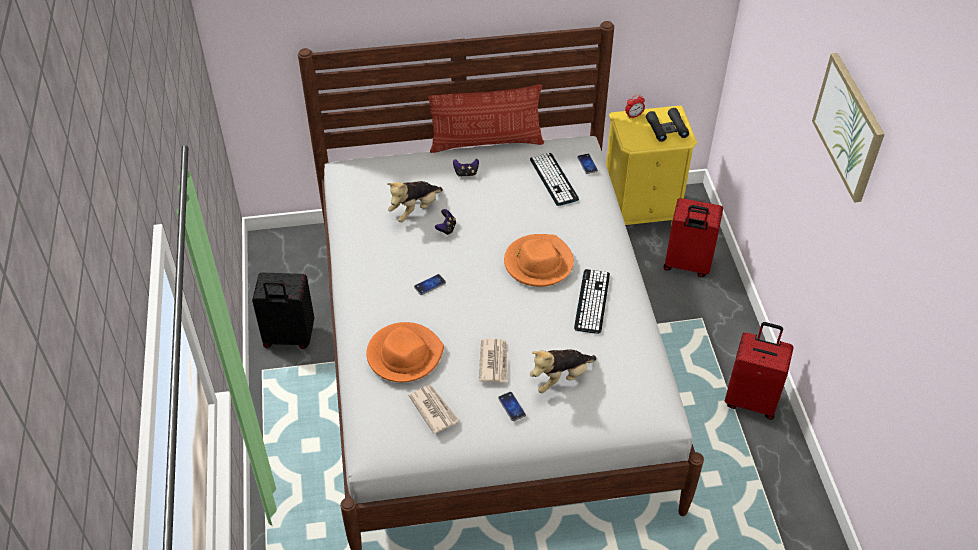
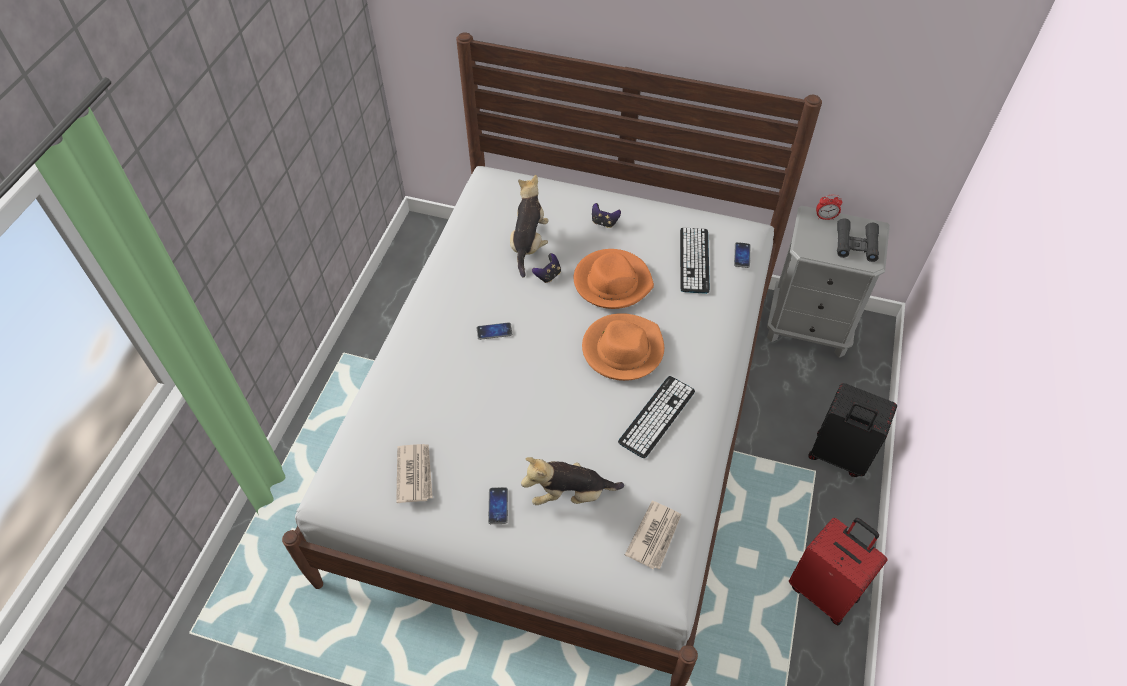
camera: 25 degrees right, 5 degrees up
black suitcase [252,272,314,349] -> black suitcase moved to [808,383,897,477]
orange hat [366,322,444,382] -> orange hat moved to [574,249,654,309]
plush toy [387,181,443,222] -> plush toy turned 120 degrees clockwise [510,175,549,278]
pillow [428,84,544,153] -> none
newspaper [479,339,508,383] -> newspaper moved to [625,501,681,570]
yellow nightstand [606,106,697,226] -> grey nightstand [767,206,890,358]
red suitcase [664,198,723,277] -> none
picture [812,53,885,203] -> none

